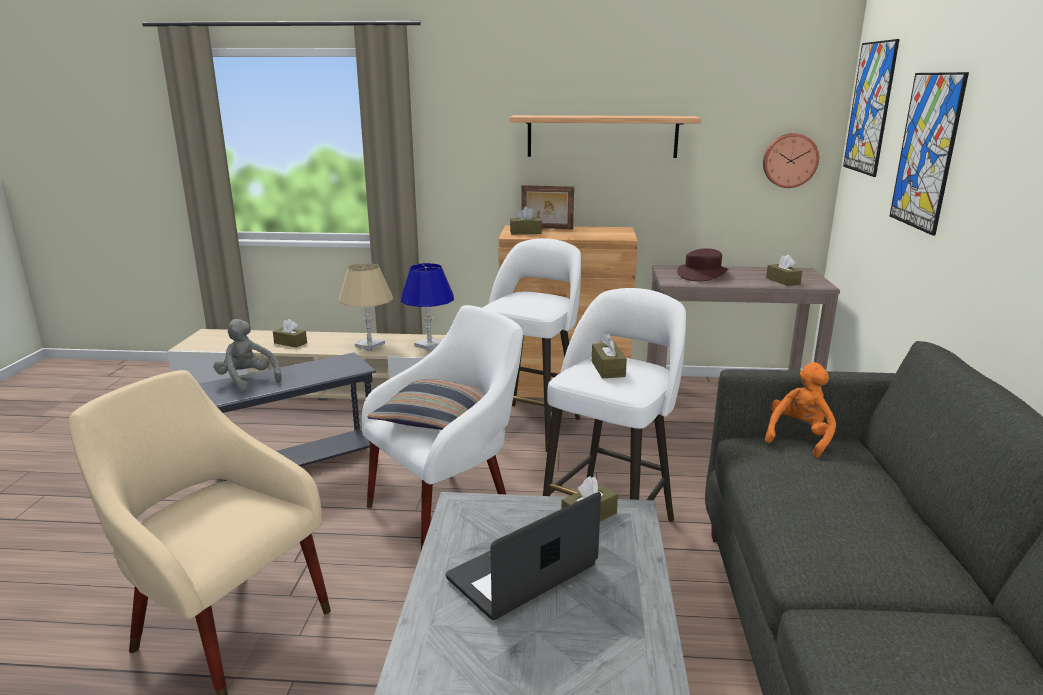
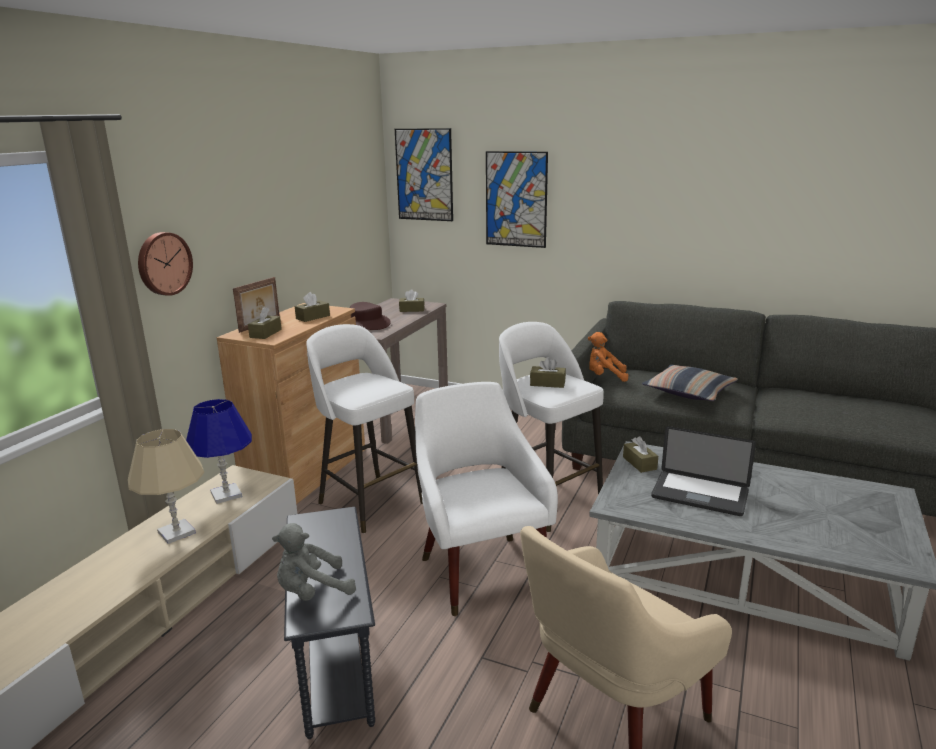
camera: 70 degrees left, 0 degrees up
brown tissue box [273,319,307,348] -> brown tissue box moved to [295,292,330,322]
pillow [367,379,484,430] -> pillow moved to [642,364,738,401]
laptop [446,492,601,620] -> laptop turned 45 degrees counterclockwise [651,426,756,516]
shelf [510,115,701,158] -> none
wall clock [763,133,819,188] -> wall clock moved to [138,232,193,296]
orange plush toy [765,362,836,458] -> orange plush toy turned 45 degrees counterclockwise [588,332,628,382]

